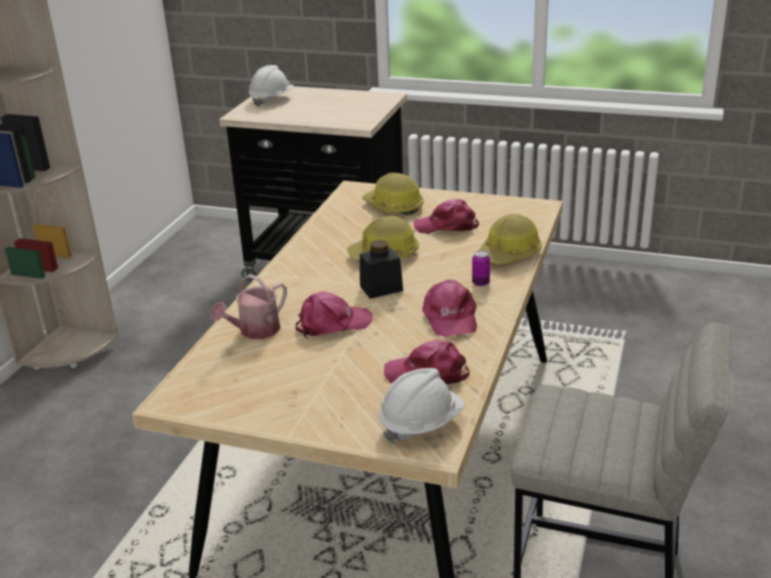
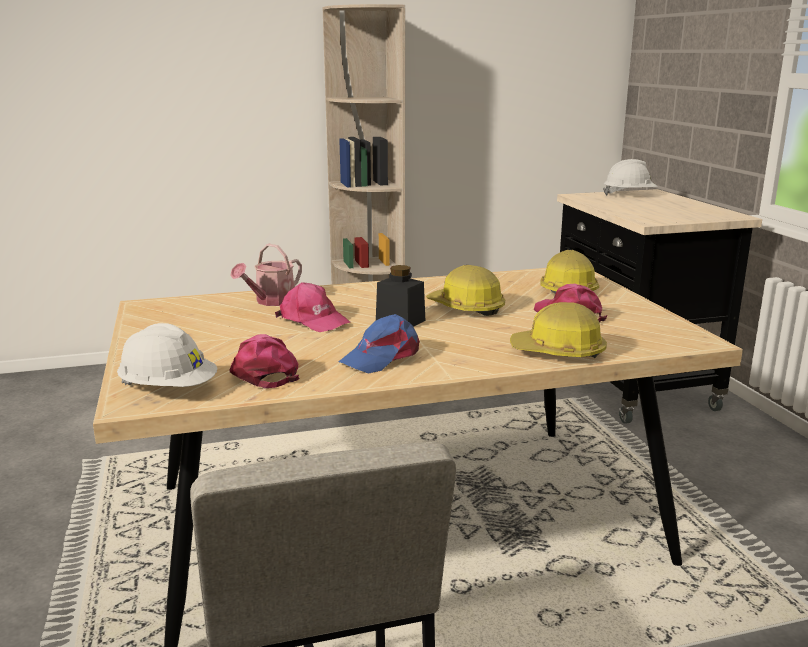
camera: 55 degrees right, 10 degrees down
watering can [210,274,287,339] -> watering can turned 60 degrees counterclockwise [230,244,302,306]
pink cap [422,280,477,337] -> blue cap [338,314,420,374]
can [472,251,490,287] -> none

